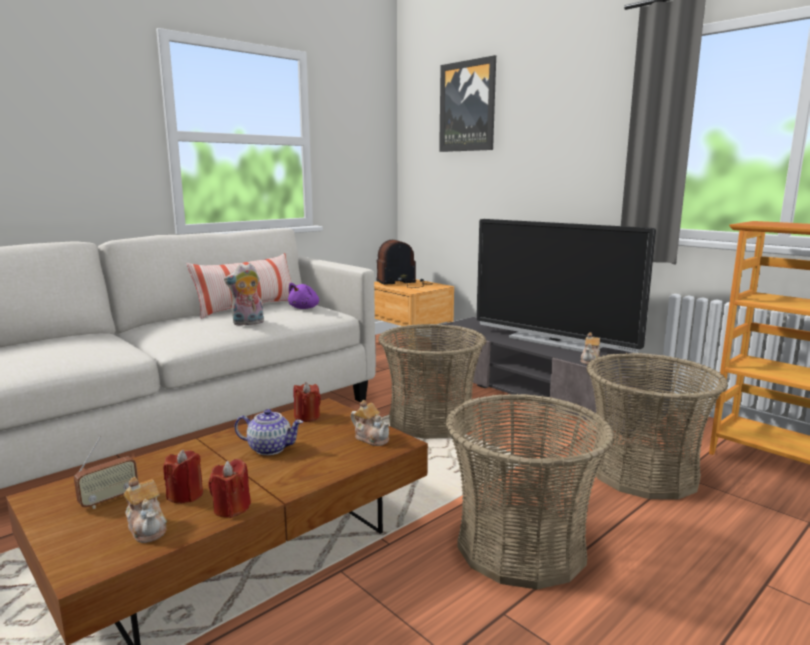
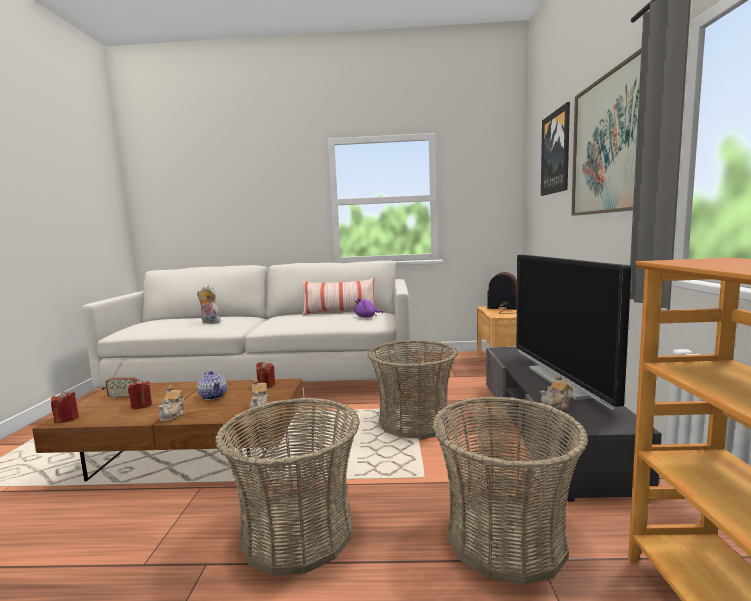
camera: 45 degrees right, 5 degrees down
teapot [123,477,167,543] -> teapot moved to [158,386,185,422]
red candle [208,459,251,518] -> red candle moved to [51,391,79,423]
plush toy [224,263,264,326] -> plush toy moved to [197,284,221,324]
none -> picture [571,49,641,216]

